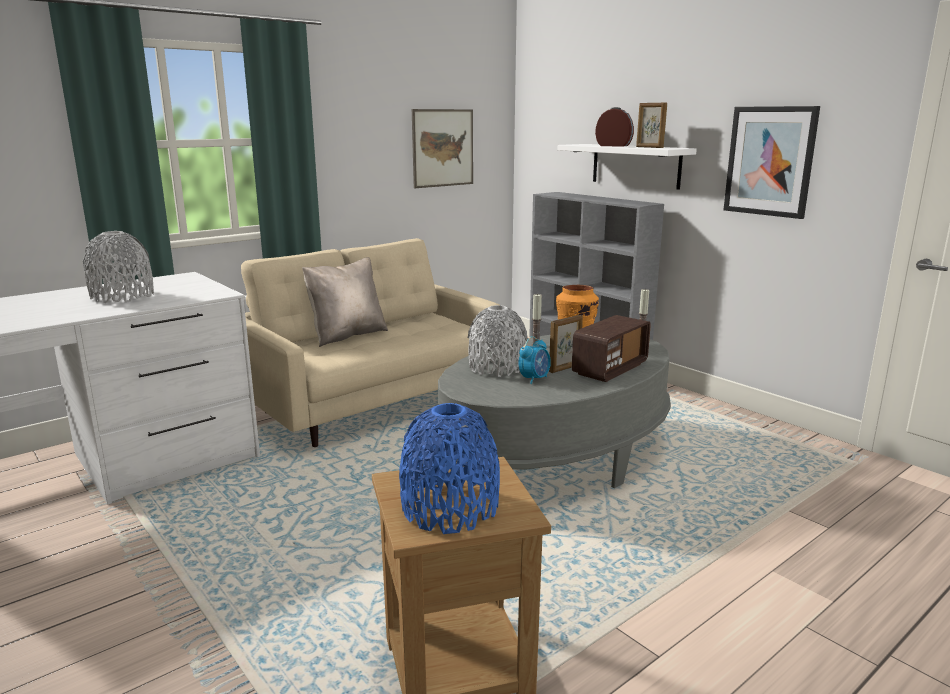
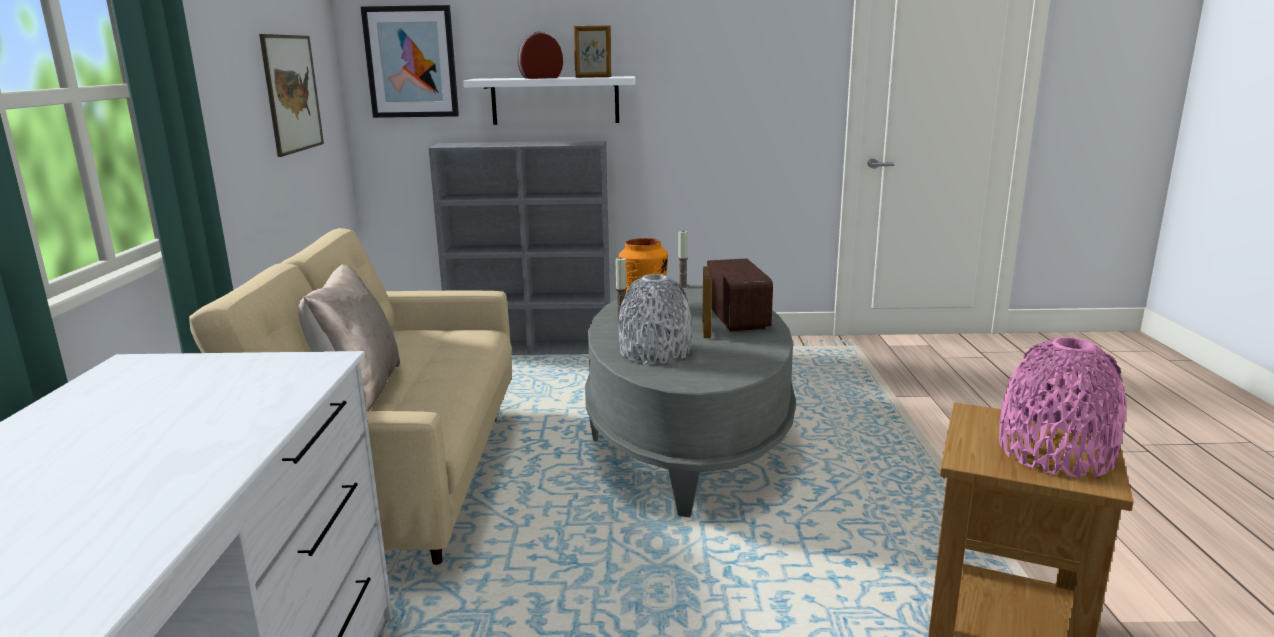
camera: 50 degrees left, 0 degrees up
grey vase [83,231,154,303] -> none
blue vase [399,403,500,534] -> pink vase [999,337,1126,478]
alarm clock [519,337,551,384] -> none
picture [723,106,820,219] -> picture moved to [360,5,459,118]

